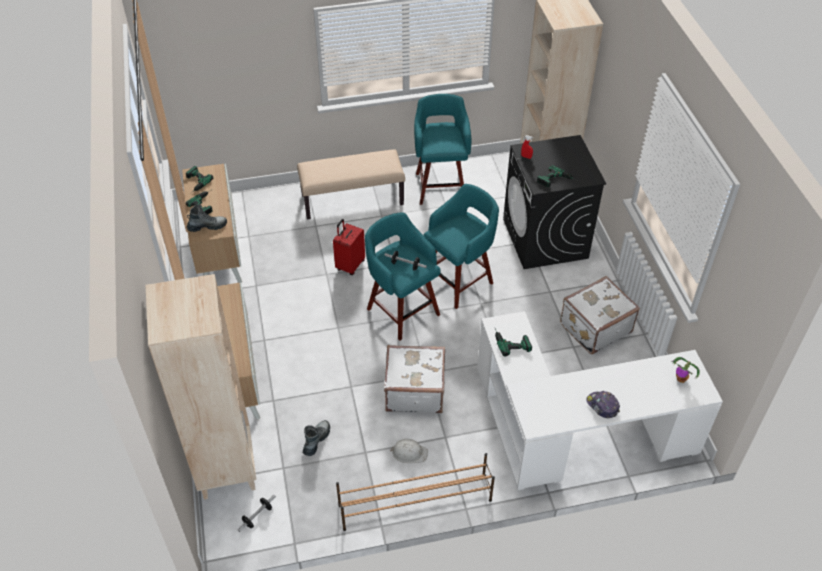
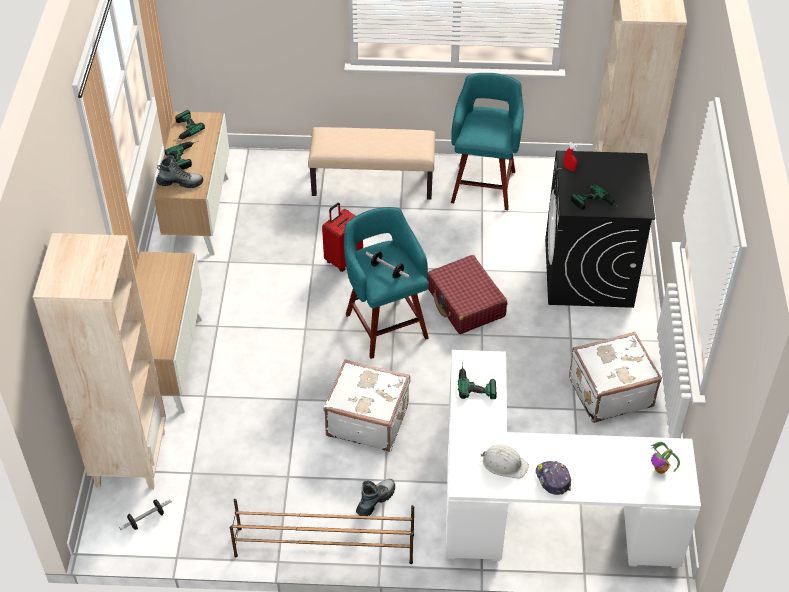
camera: 15 degrees right, 0 degrees up
boot [303,420,330,456] -> boot moved to [356,479,395,516]
white hard hat [390,439,428,463] -> white hard hat moved to [481,444,529,478]
turquoise stool [424,184,499,309] -> red suitcase [428,255,507,334]

